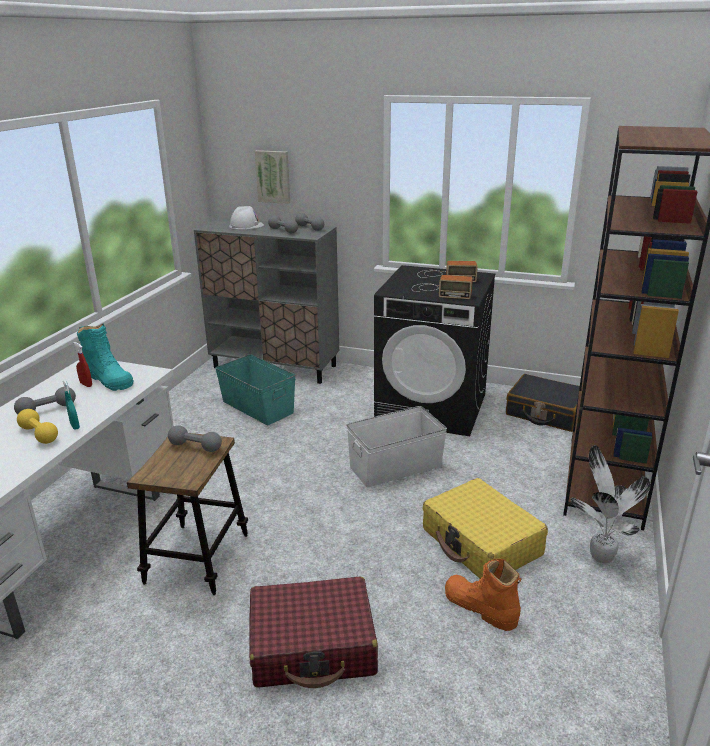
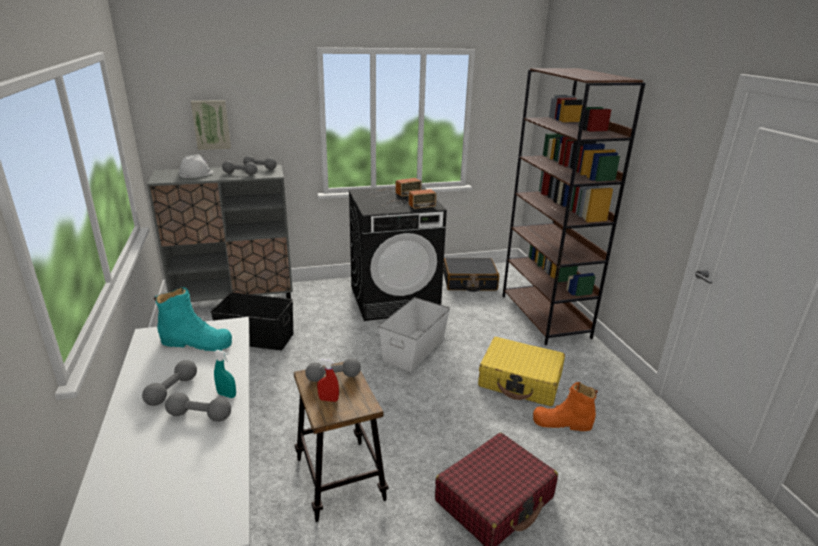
camera: 35 degrees left, 0 degrees up
yellow dumbbell [17,409,58,444] -> grey dumbbell [165,393,231,422]
red spray bottle [73,342,92,387] -> red spray bottle moved to [317,359,339,402]
turquoise storage box [215,354,296,425] -> black storage box [211,292,293,350]
potted plant [570,445,651,565] -> none

